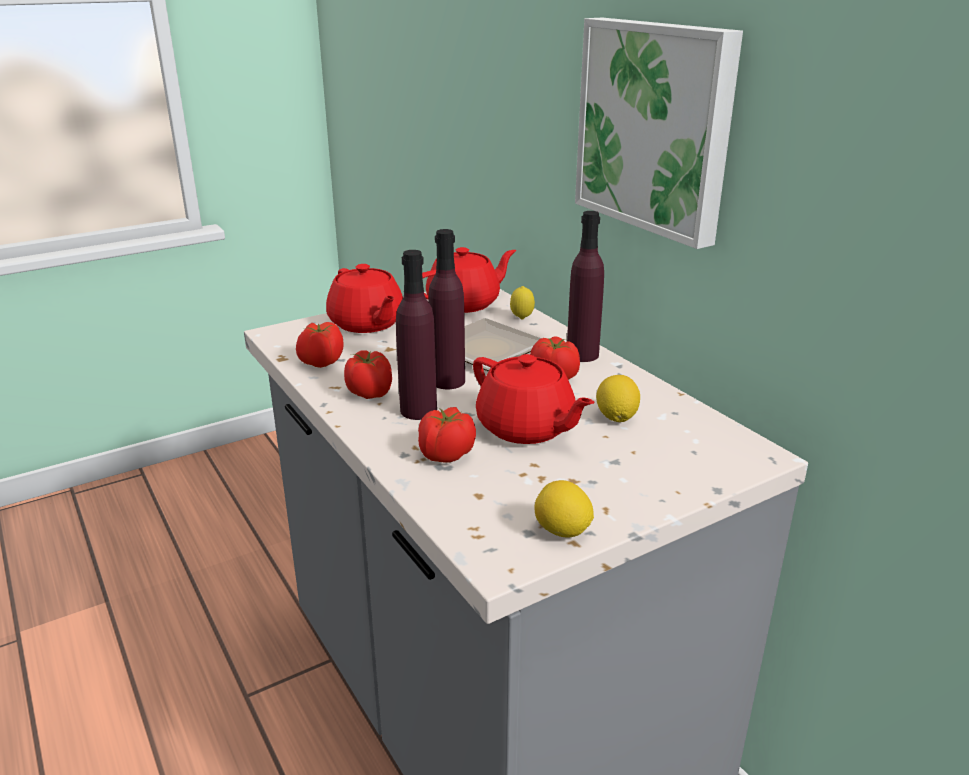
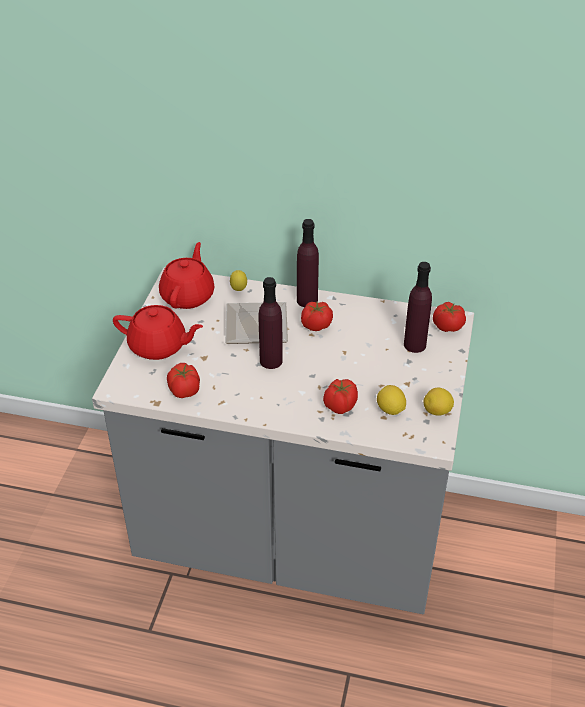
camera: 45 degrees left, 15 degrees up
tomato [344,350,392,399] -> tomato moved to [433,302,466,332]
purple bottle [396,250,437,420] -> purple bottle moved to [404,262,432,353]
red teapot [473,354,595,444] -> none
picture [575,18,743,249] -> none
lemon [596,375,640,422] -> lemon moved to [377,385,406,415]

